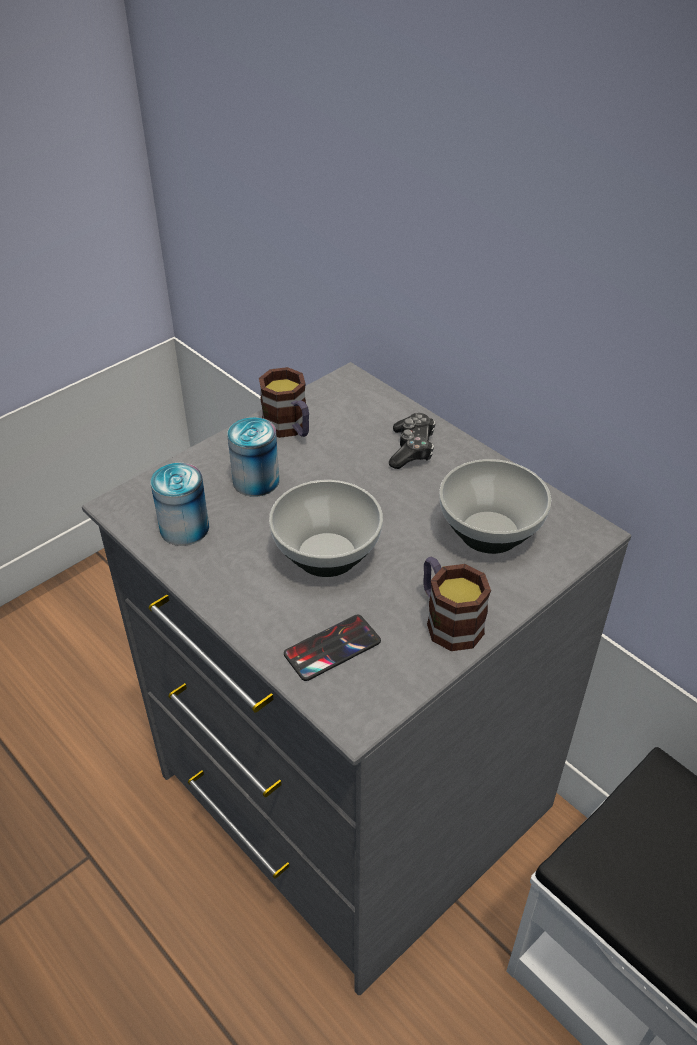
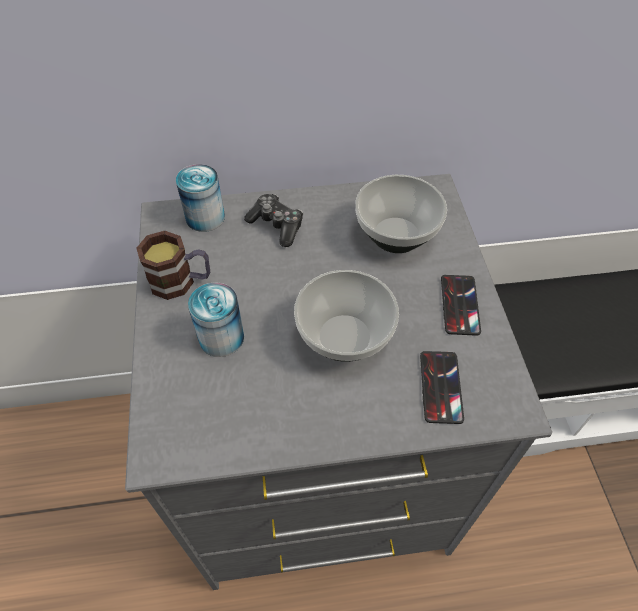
camera: 55 degrees left, 10 degrees up
can [151,463,209,546] -> can moved to [176,164,225,232]
mug [423,557,491,651] -> phone [441,275,481,336]

